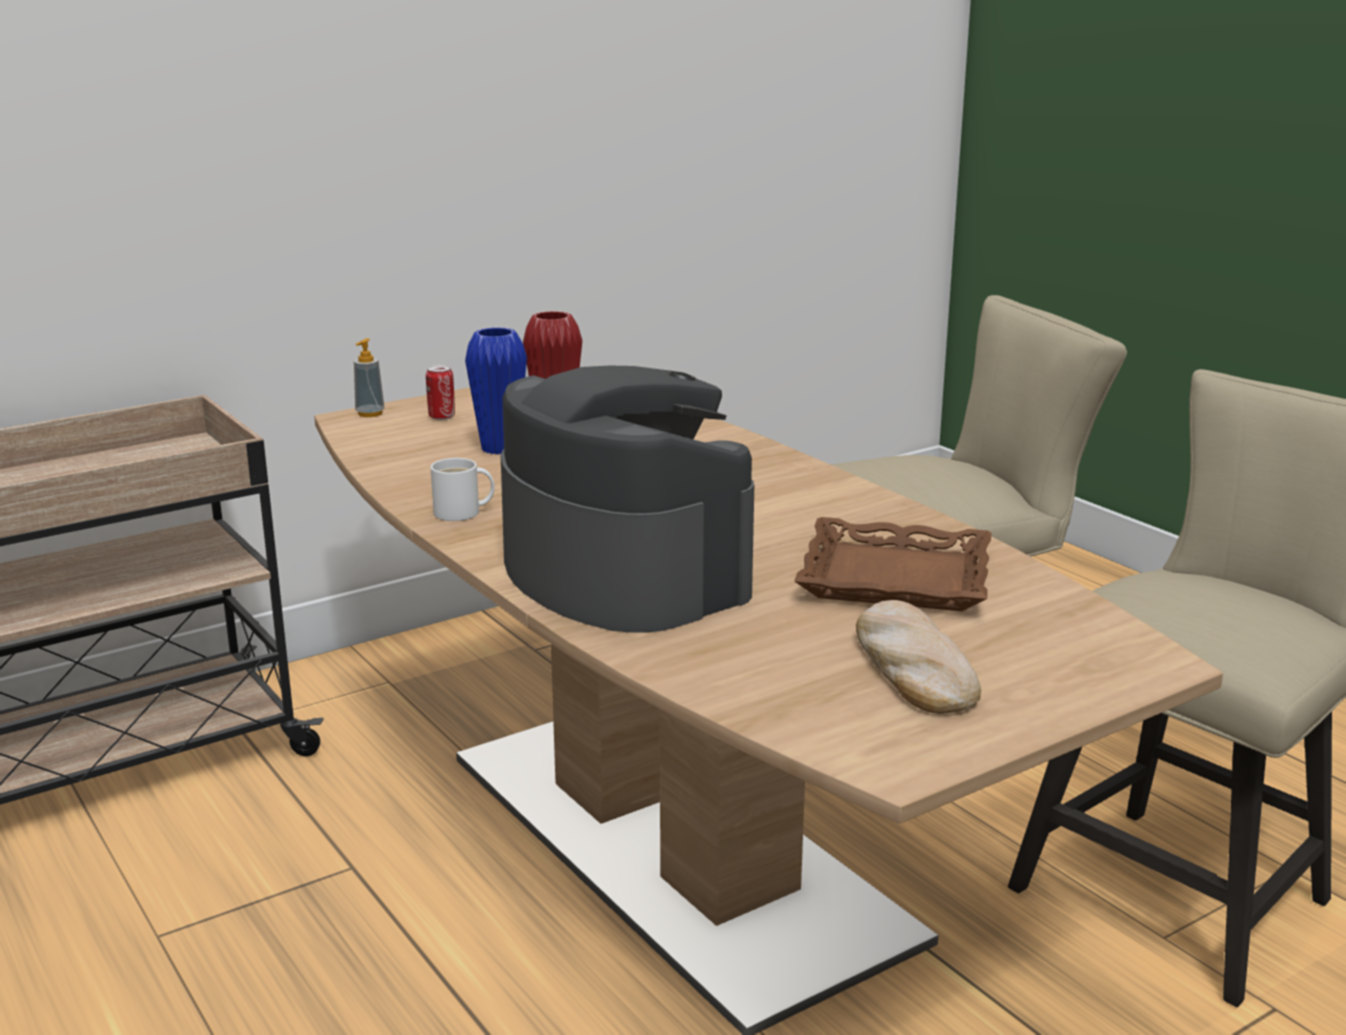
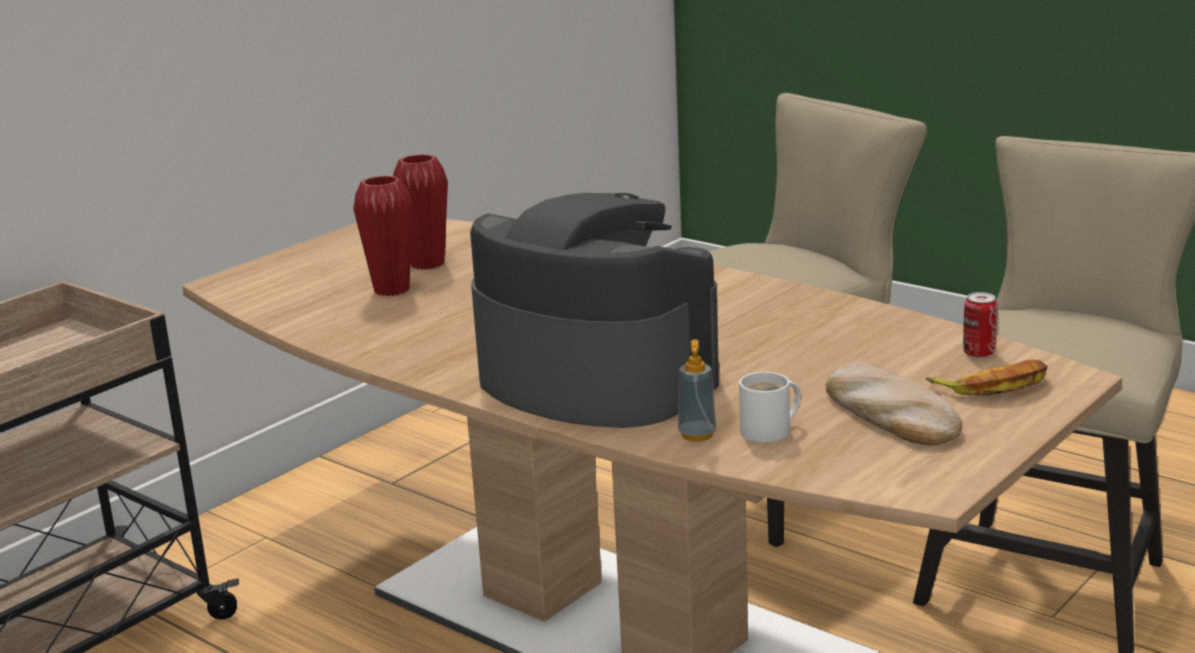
camera: 15 degrees left, 0 degrees up
soap dispenser [354,338,385,417] -> soap dispenser moved to [678,339,716,442]
can [426,365,455,420] -> can moved to [963,292,998,358]
white mug [431,458,495,521] -> white mug moved to [739,372,801,443]
blue vase [465,327,527,455] -> red vase [353,175,412,296]
brown tray [794,517,992,611] -> none
none -> banana [926,360,1048,396]

